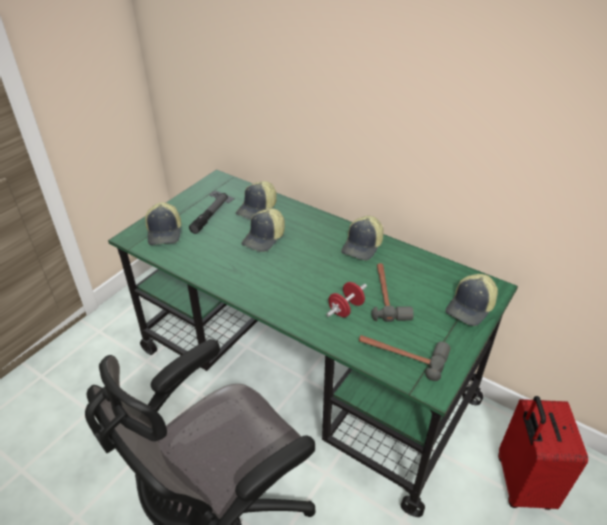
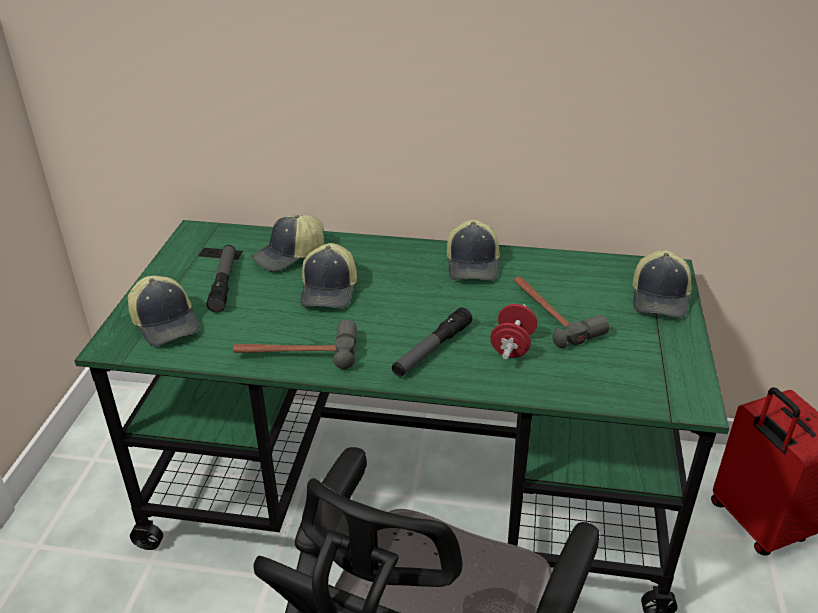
camera: 25 degrees left, 5 degrees down
cap [236,181,277,220] -> cap turned 45 degrees clockwise [250,215,324,271]
hammer [359,335,450,381] -> hammer moved to [233,320,357,369]
none -> flashlight [392,307,472,377]

